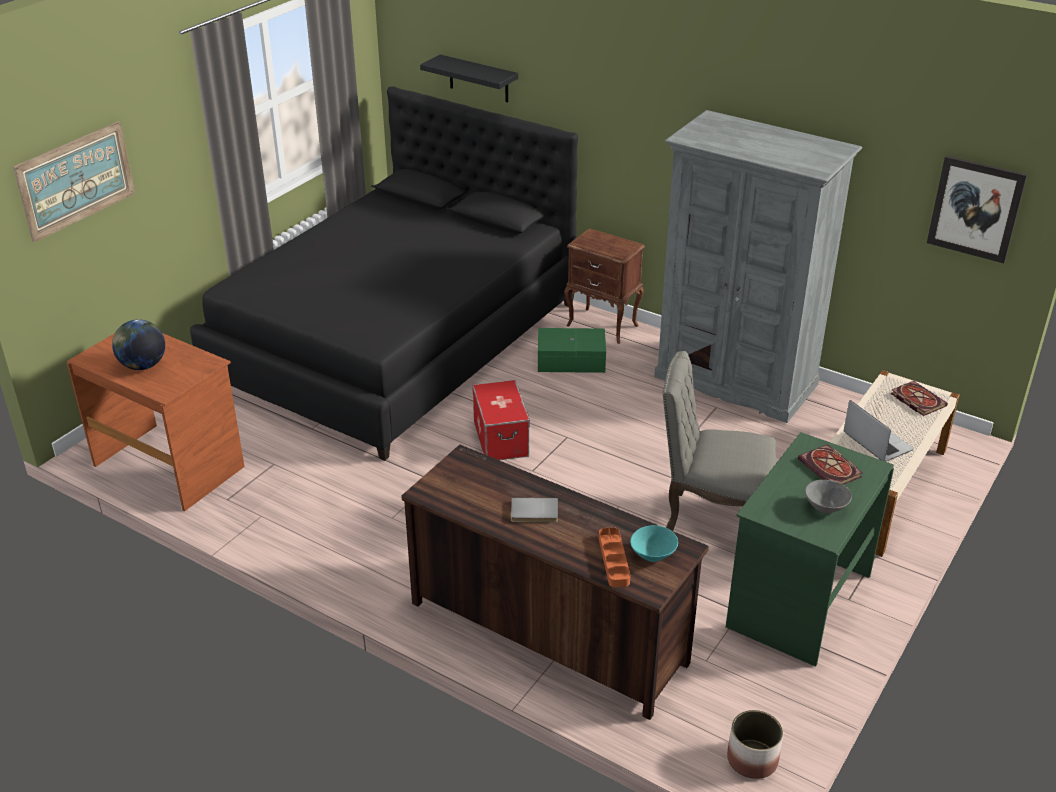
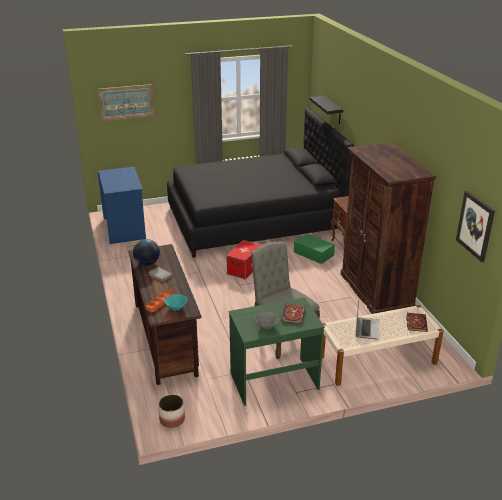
camera: 40 degrees right, 5 degrees down
brown desk [67,333,245,511] -> blue desk [98,167,146,244]
globe [112,319,165,370] -> globe moved to [133,239,160,266]
grey wardrobe [654,110,862,423] -> brown wardrobe [341,142,437,314]

